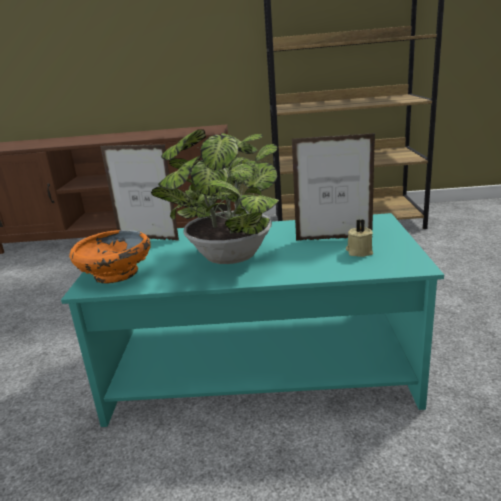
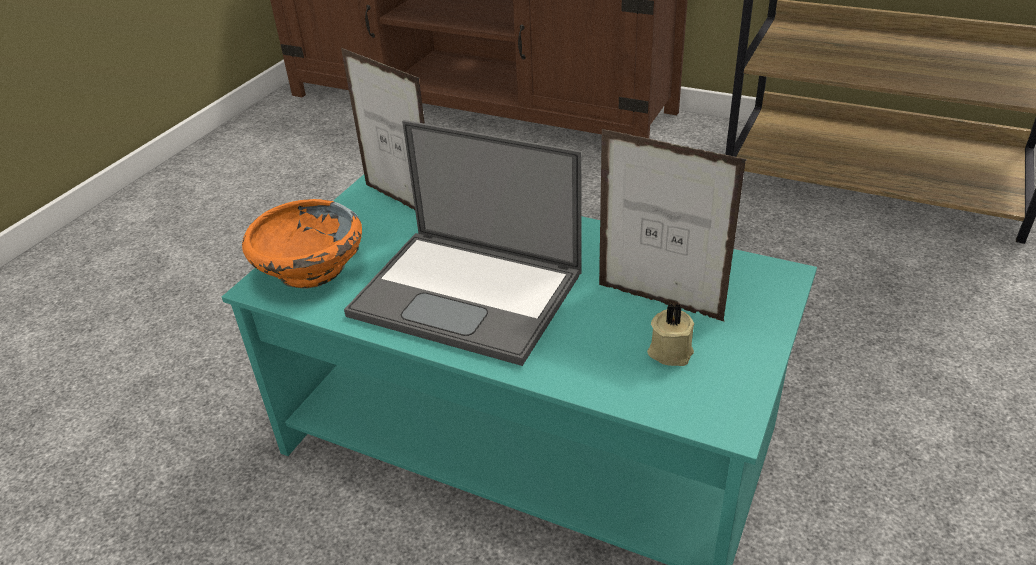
camera: 25 degrees right, 15 degrees up
potted plant [151,129,279,264] -> laptop [344,120,582,366]

